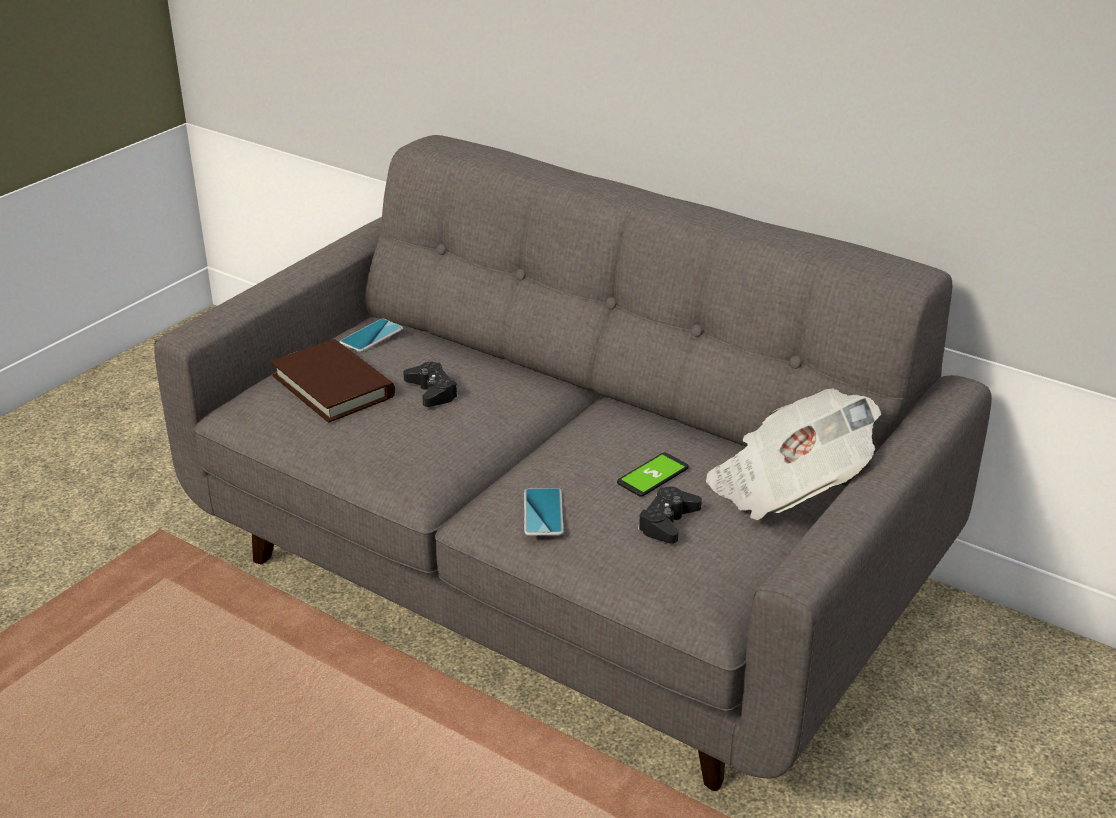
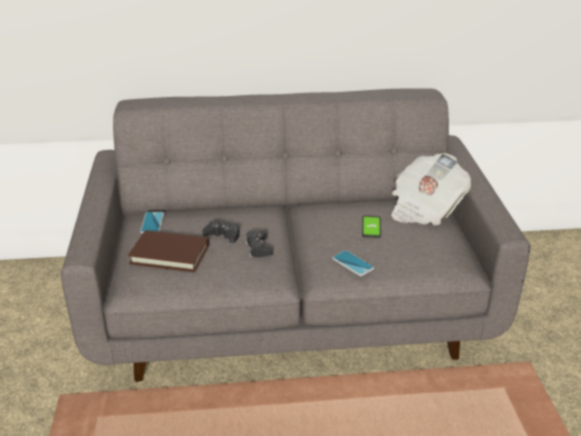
camera: 40 degrees left, 0 degrees up
black game controller [638,487,702,544] -> black game controller moved to [245,230,274,258]

